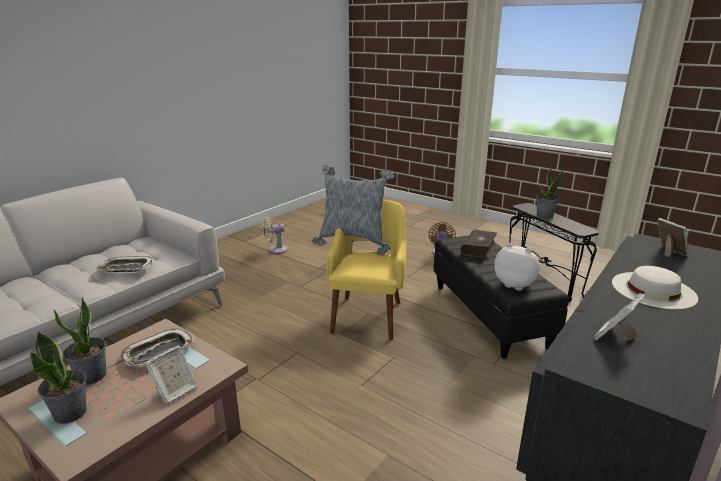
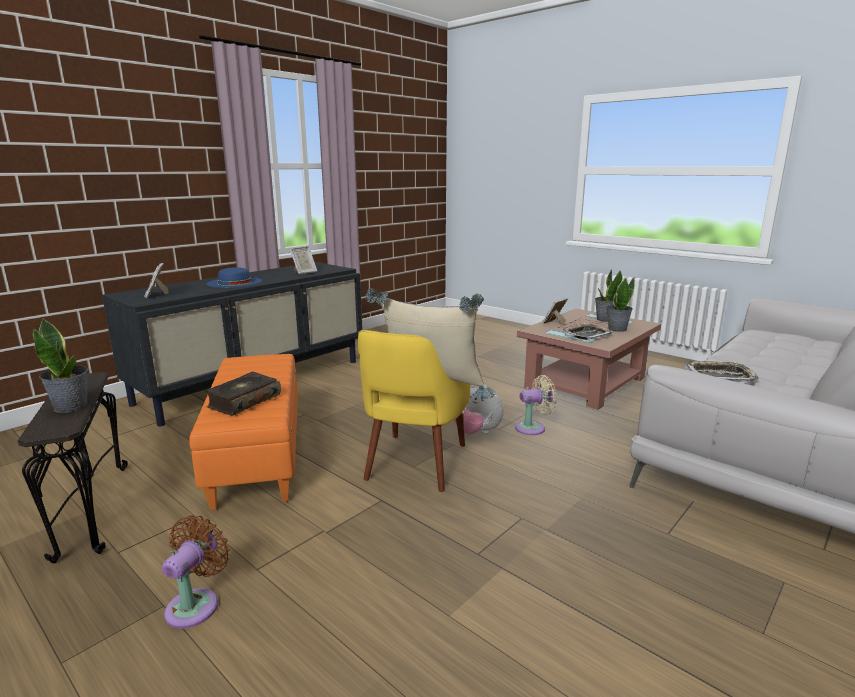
camera: 175 degrees left, 5 degrees down
beige fan [263,217,288,254] -> beige fan moved to [515,375,557,435]
black ottoman [433,236,569,359] -> orange ottoman [189,354,298,510]
plush toy [494,243,541,291] -> plush toy moved to [454,385,503,435]
white hat [612,266,698,309] -> blue hat [207,267,262,288]

